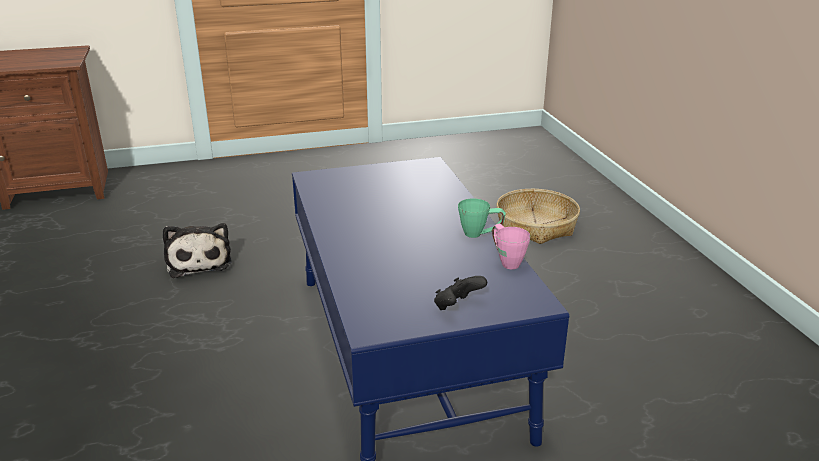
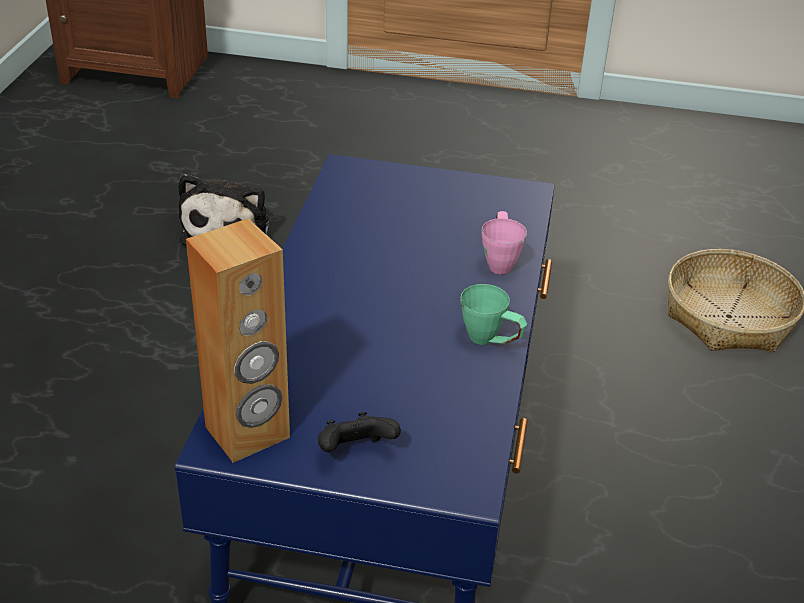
camera: 25 degrees right, 10 degrees up
pink mug [492,224,530,269] -> pink mug moved to [481,211,527,275]
none -> brown speaker [186,218,290,463]

